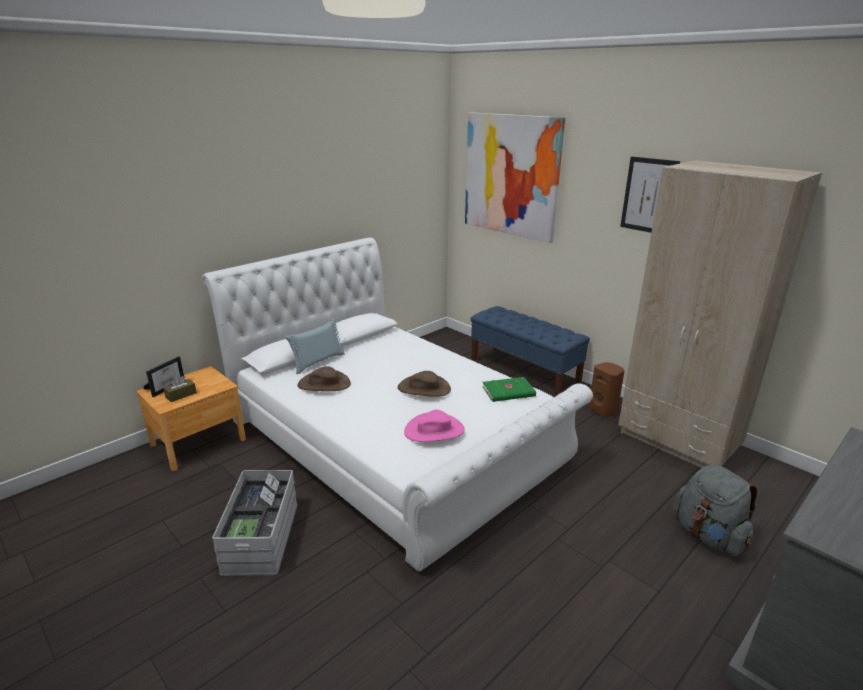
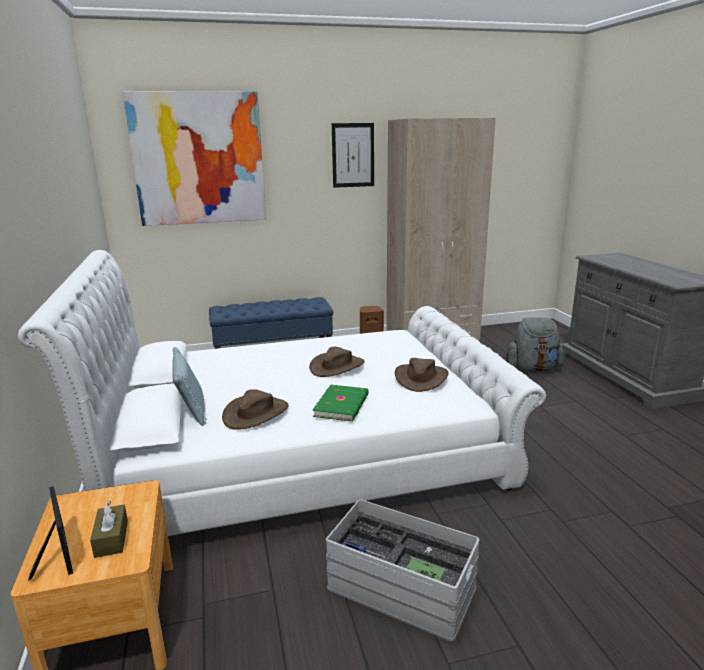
camera: 60 degrees left, 5 degrees down
pink hat [404,410,465,442] -> brown hat [395,358,448,392]
green book [482,377,536,402] -> green book moved to [313,385,369,422]

